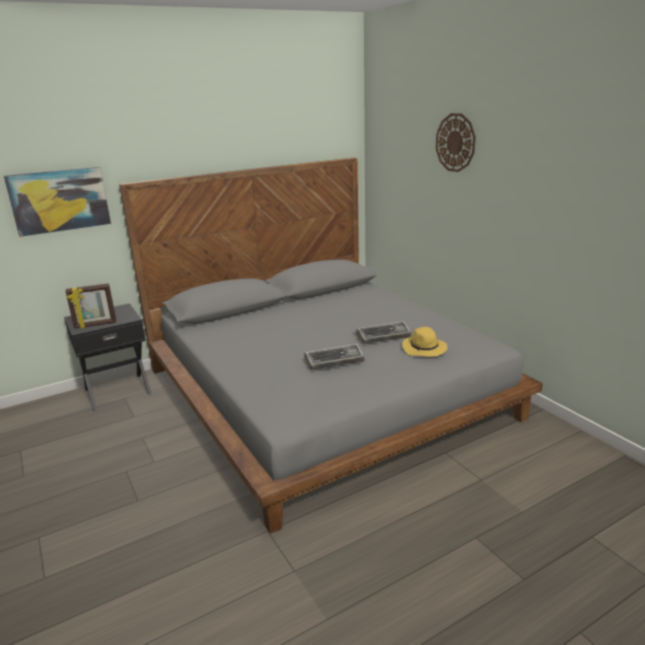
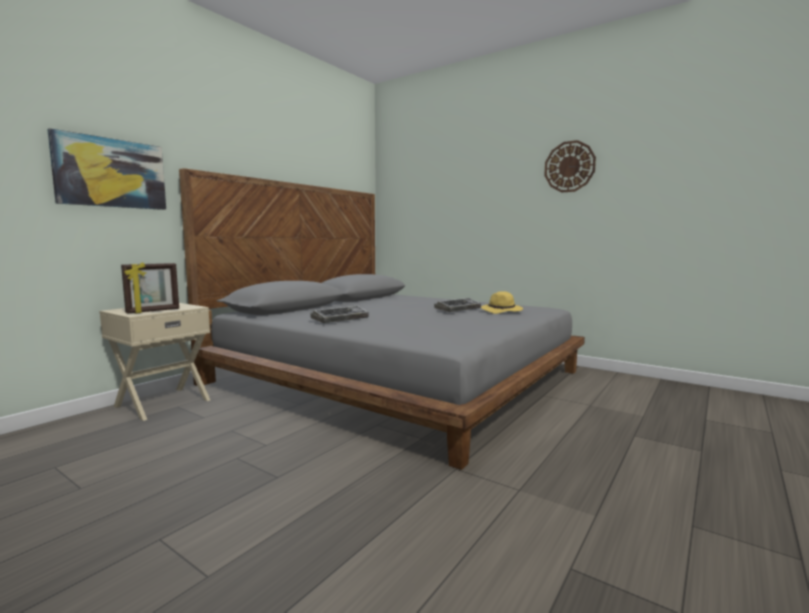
camera: 25 degrees left, 15 degrees down
black nightstand [64,303,152,411] -> beige nightstand [99,303,210,421]
keyboard [304,344,365,370] -> keyboard moved to [310,306,369,323]
wall clock [436,113,476,172] -> wall clock moved to [544,140,596,192]

